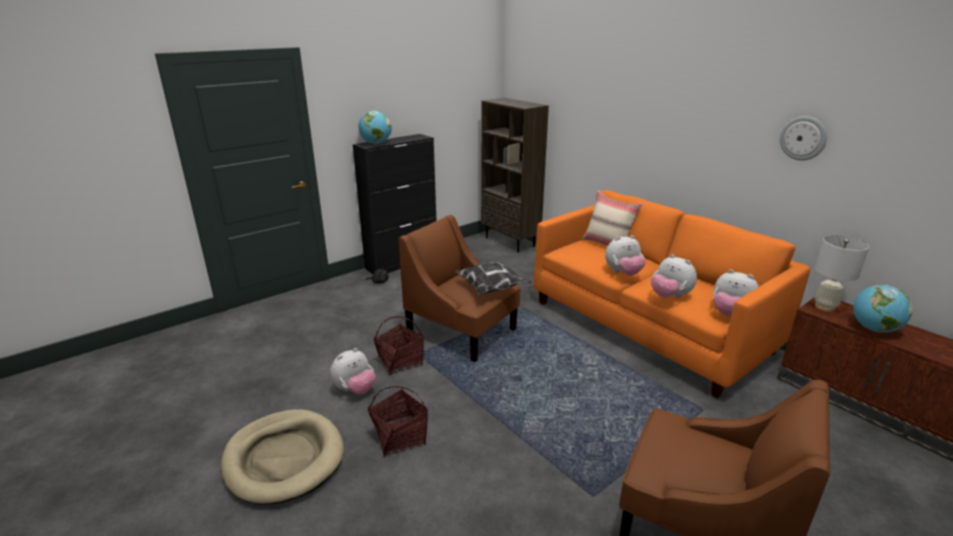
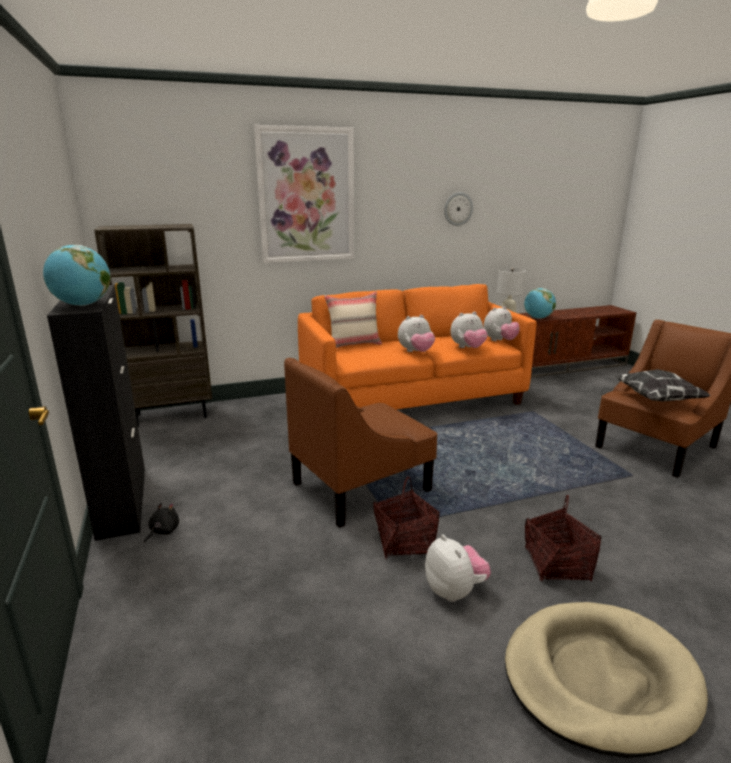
camera: 70 degrees left, 5 degrees down
pillow [455,261,532,295] -> pillow moved to [615,369,711,401]
plush toy [605,235,645,276] -> plush toy turned 60 degrees clockwise [398,315,435,352]
none -> picture [254,125,354,263]

